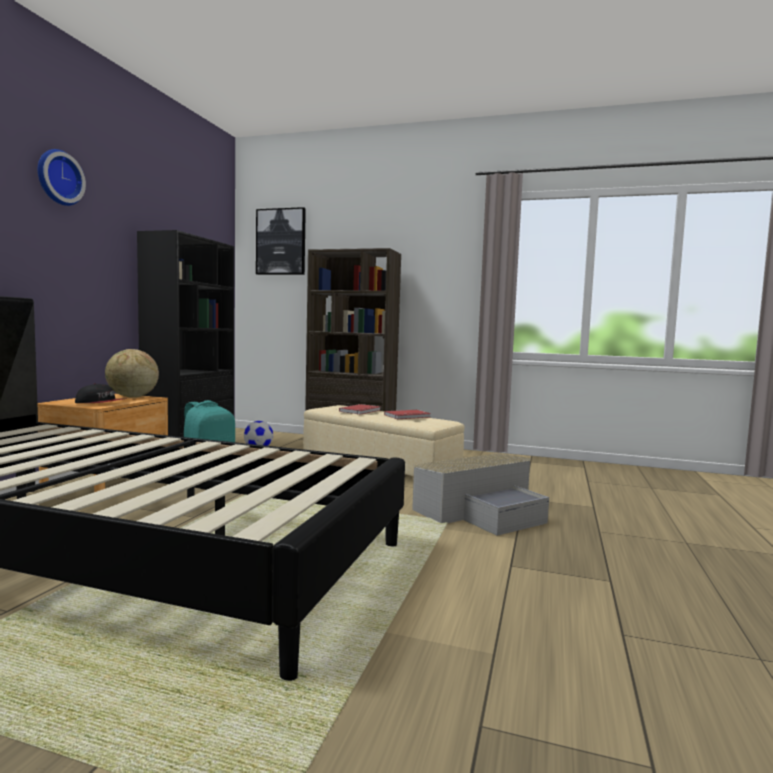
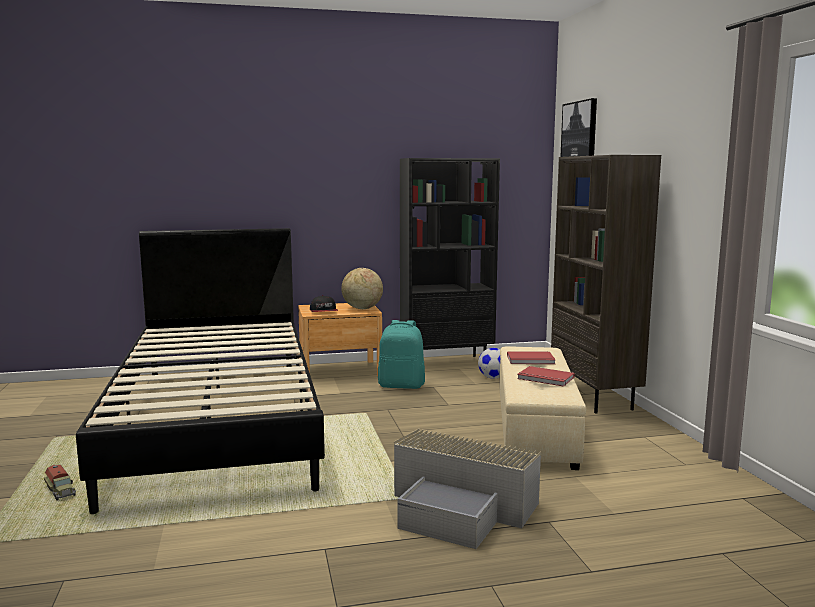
camera: 60 degrees right, 5 degrees up
wall clock [38,149,86,206] -> none
none -> toy truck [44,465,76,500]

